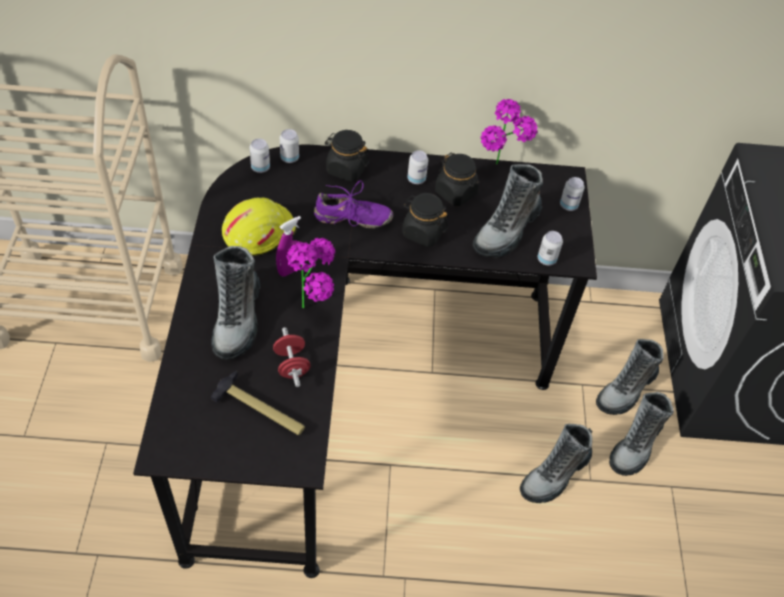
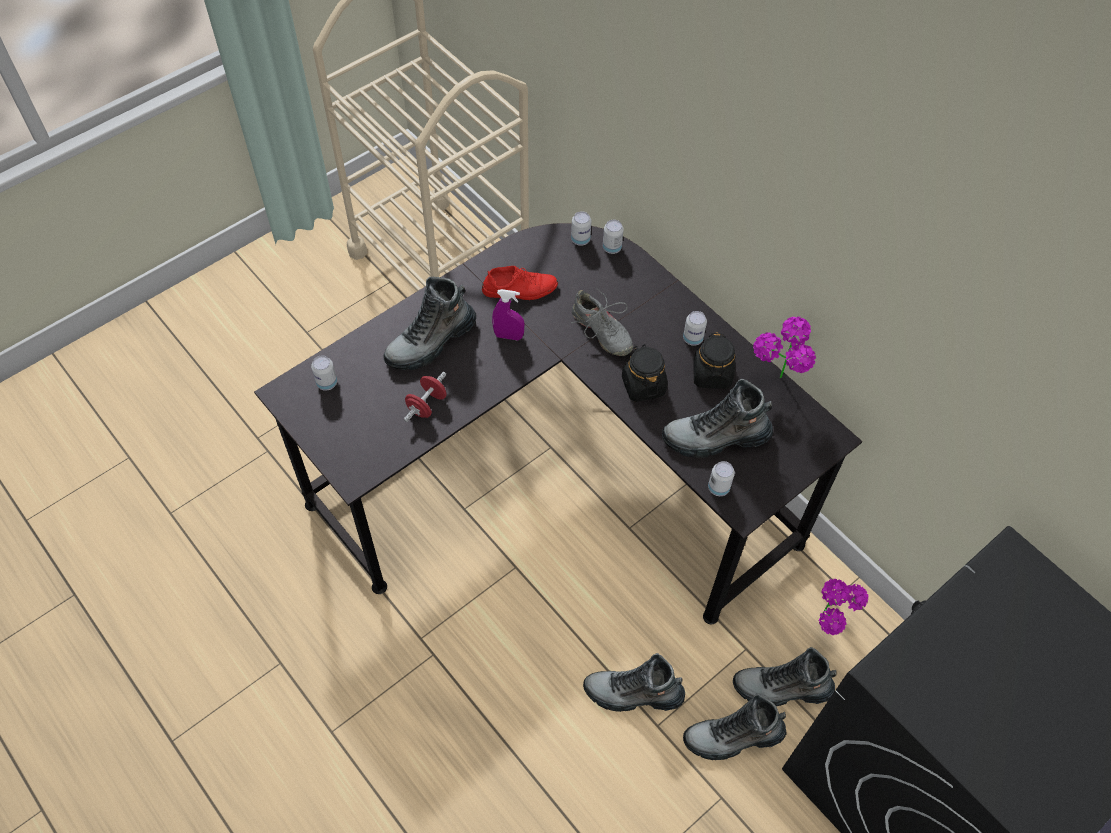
camera: 50 degrees right, 5 degrees up
hammer [211,371,305,435] -> none
yellow hard hat [222,198,296,256] -> red shoe [482,266,558,300]
potted plant [287,238,335,308] -> potted plant moved to [818,579,868,635]
purple shoe [314,180,393,228] -> grey shoe [570,287,633,356]
black jar [325,130,369,182] -> none
can [560,177,585,211] -> can moved to [311,355,337,391]

